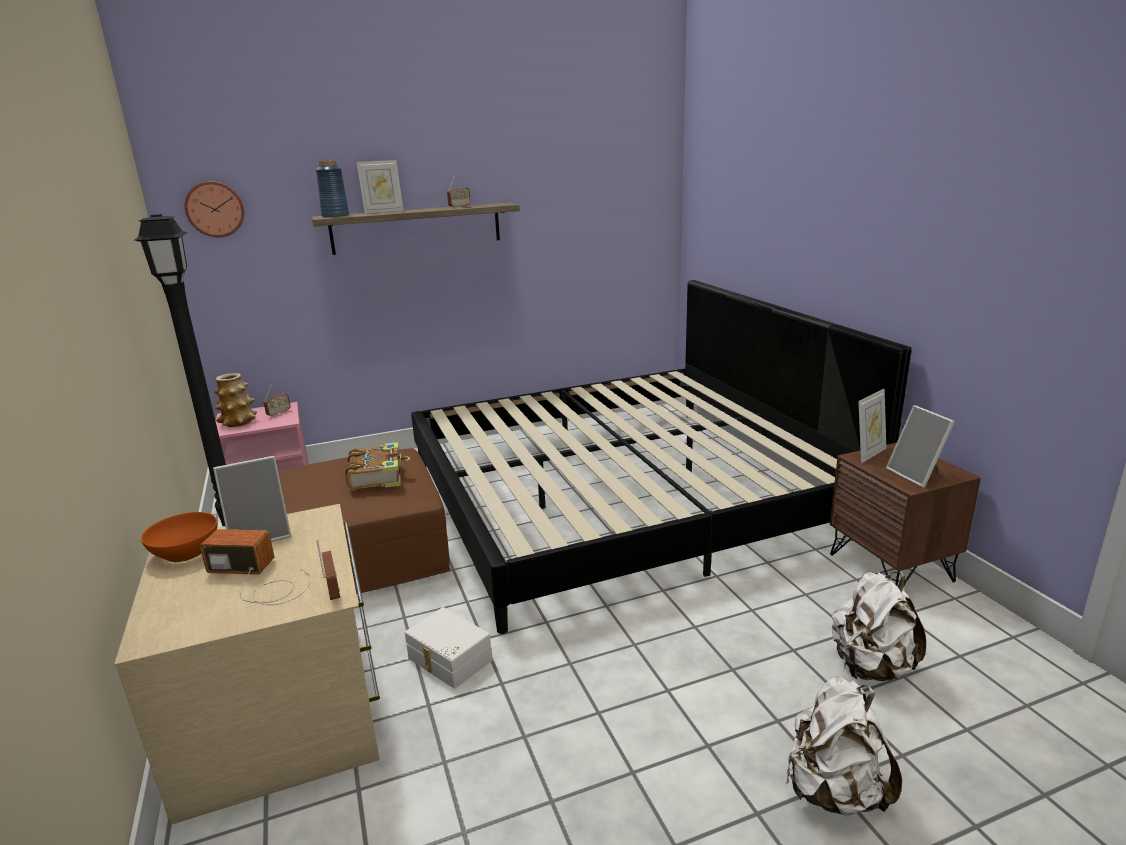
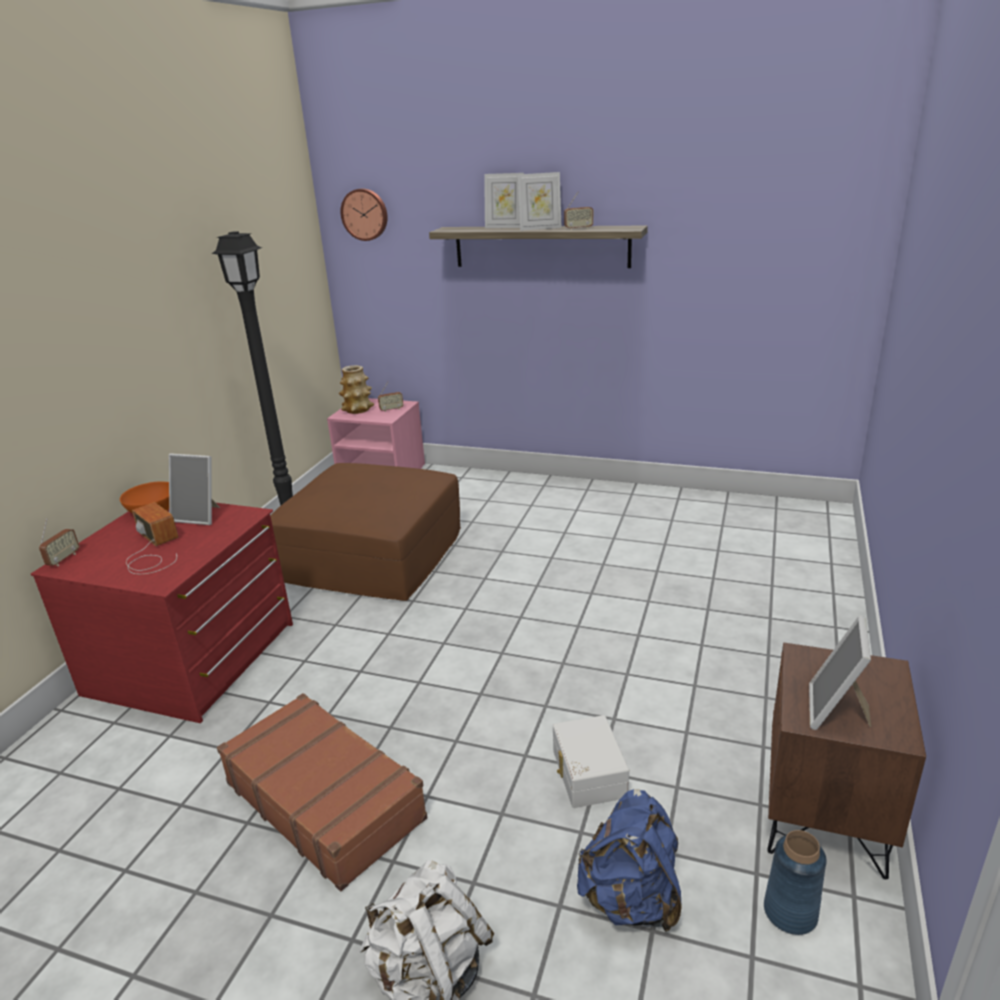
camera: 40 degrees right, 5 degrees up
beige dresser [114,504,380,825] -> red dresser [31,503,293,723]
blue vase [316,160,349,217] -> blue vase moved to [764,830,827,935]
radio [316,540,340,600] -> radio moved to [39,518,79,566]
book [345,442,410,491] -> none
white storage box [405,607,492,689] -> white storage box moved to [553,715,629,808]
bed [411,280,911,634] -> none
white backpack [832,572,926,681] -> blue backpack [577,789,682,932]
picture frame [858,389,886,463] -> picture frame moved to [518,172,562,231]
none -> brown suitcase [217,693,427,891]

